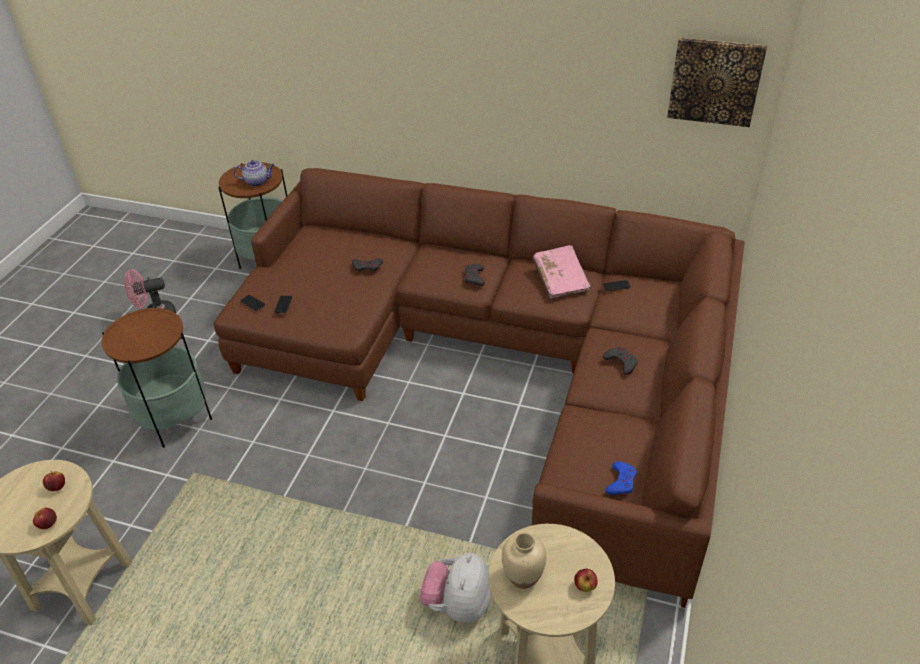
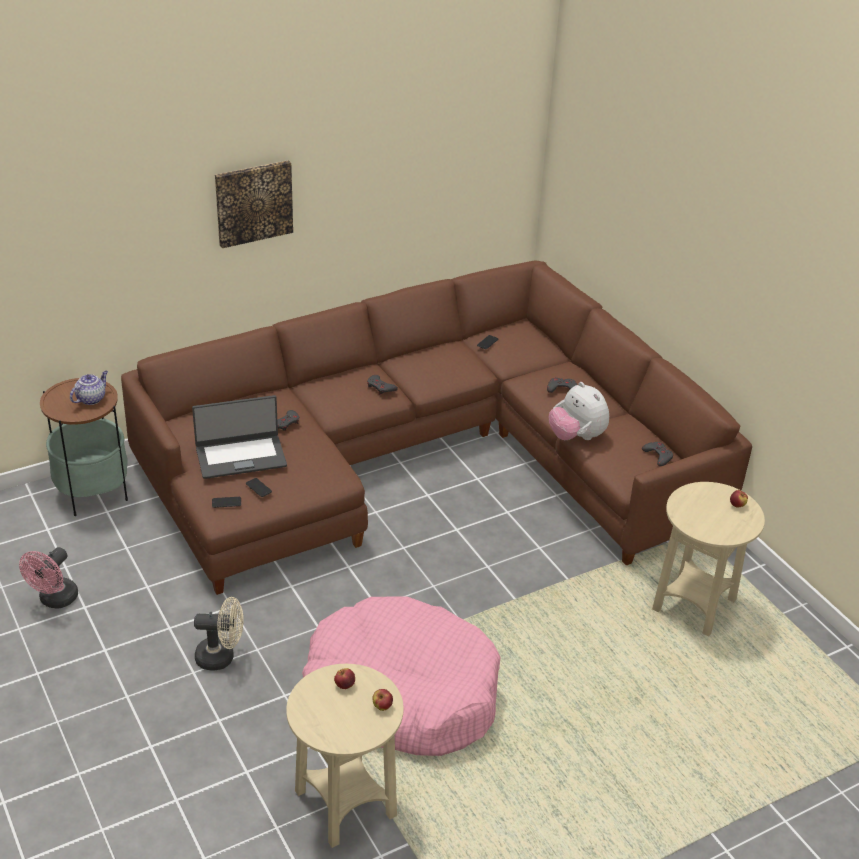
camera: 50 degrees left, 5 degrees down
side table [102,306,212,448] -> beige fan [194,597,243,671]
plush toy [419,553,491,623] -> plush toy moved to [549,382,609,440]
beige vase [502,533,547,589] -> none
pink book [532,245,591,299] -> none
blue game controller [606,461,637,495] -> grey game controller [642,442,673,467]
picture [667,37,767,127] -> picture moved to [215,160,293,248]
none -> laptop [192,395,287,479]
none -> pink dog bed [302,596,500,756]

